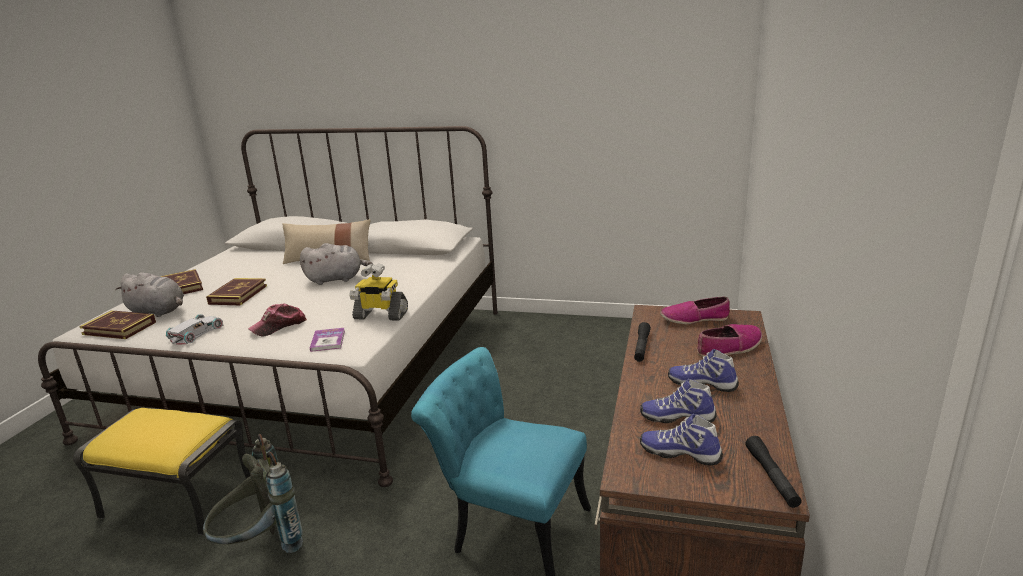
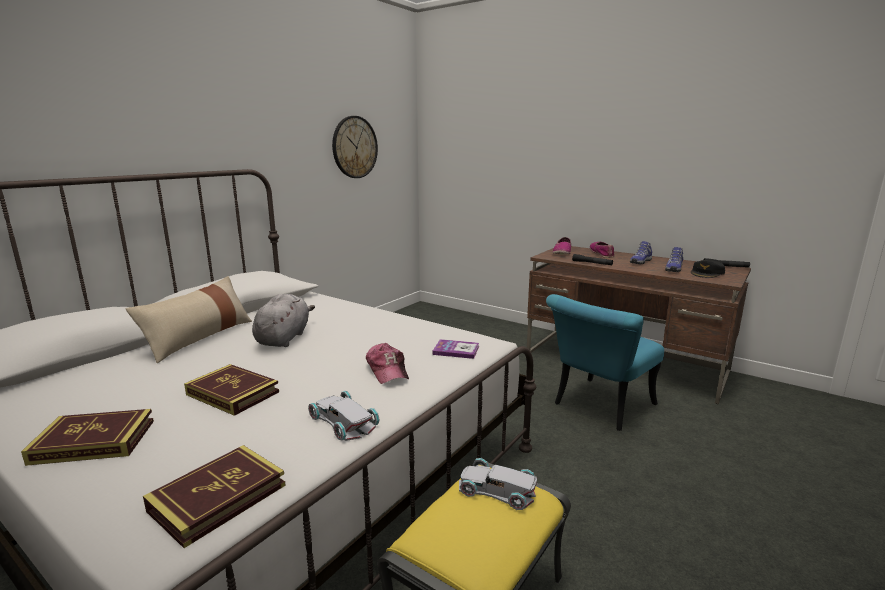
camera: 70 degrees left, 5 degrees down
grey plush toy [115,272,184,317] -> none
grey backpack [203,434,303,553] -> none
toy robot [349,263,408,321] -> none
shoe [640,414,723,465] -> black cap [691,260,725,278]
none -> wall clock [332,116,378,178]
none -> white toy car [459,458,537,510]

